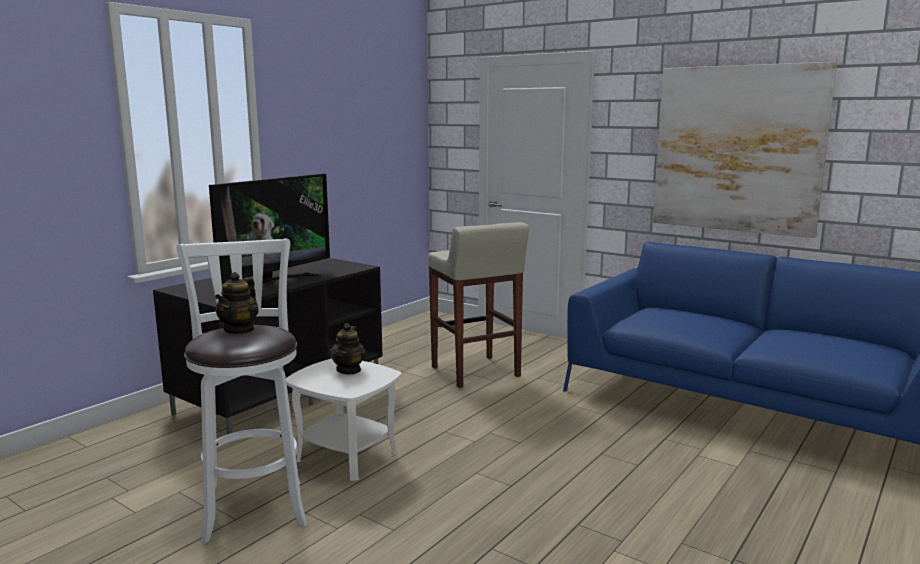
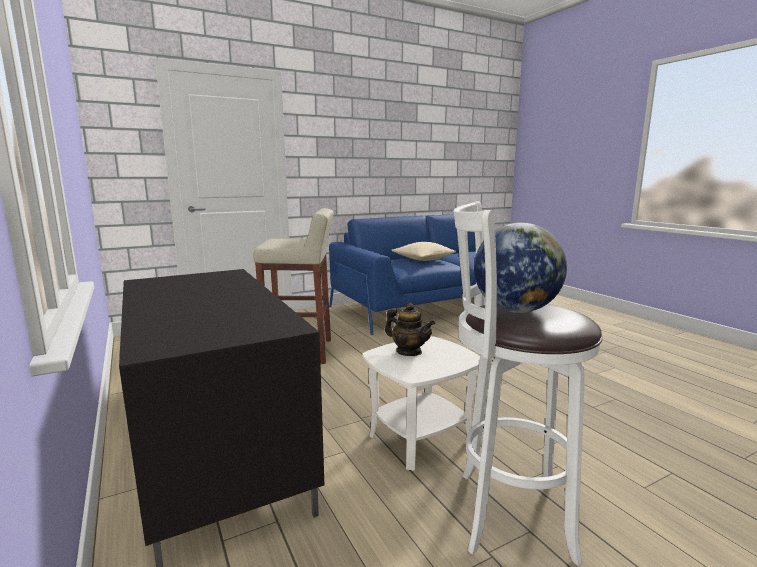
camera: 65 degrees left, 0 degrees up
television [209,174,330,283] -> none
teapot [215,272,259,334] -> globe [474,223,567,313]
picture [653,62,837,238] -> none
none -> beige pillow [391,242,456,261]

